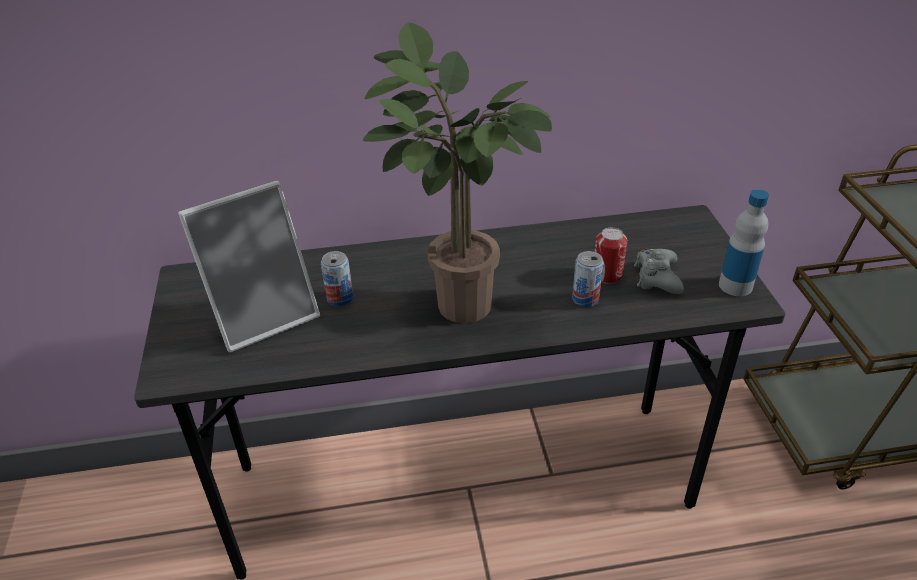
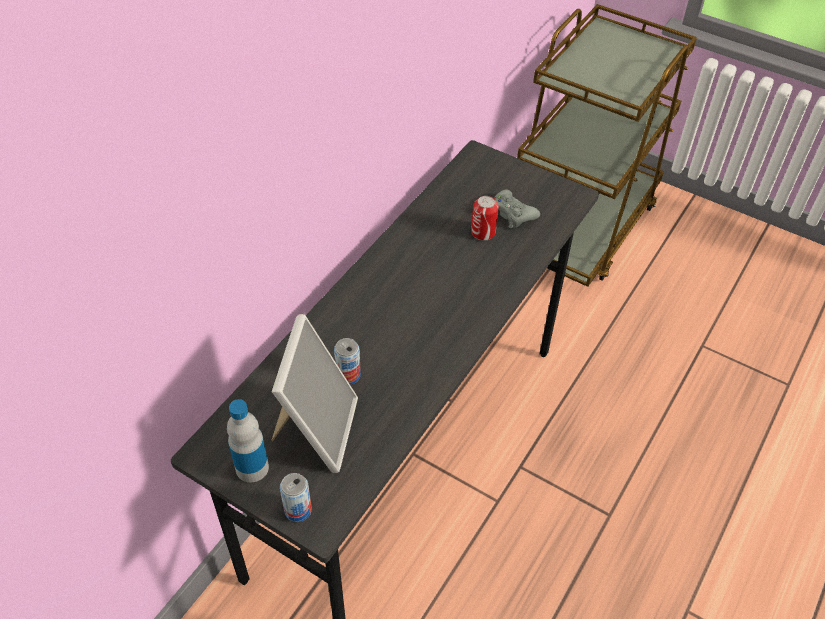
camera: 50 degrees left, 10 degrees up
potted plant [363,22,552,323] -> none
can [572,251,604,307] -> can moved to [280,473,312,522]
bottle [719,189,769,296] -> bottle moved to [227,399,269,482]

